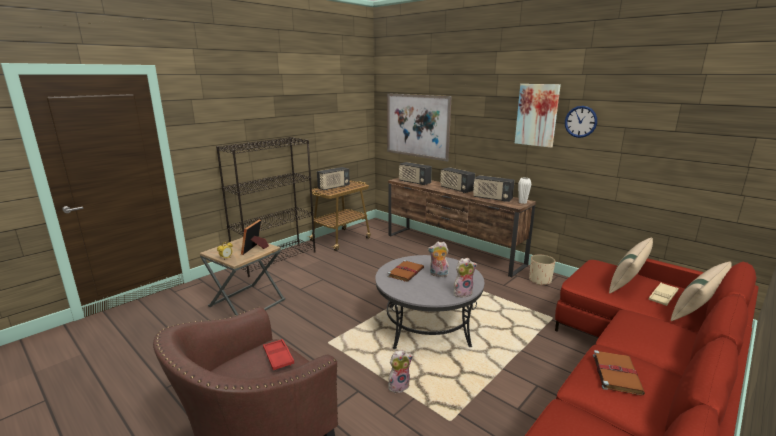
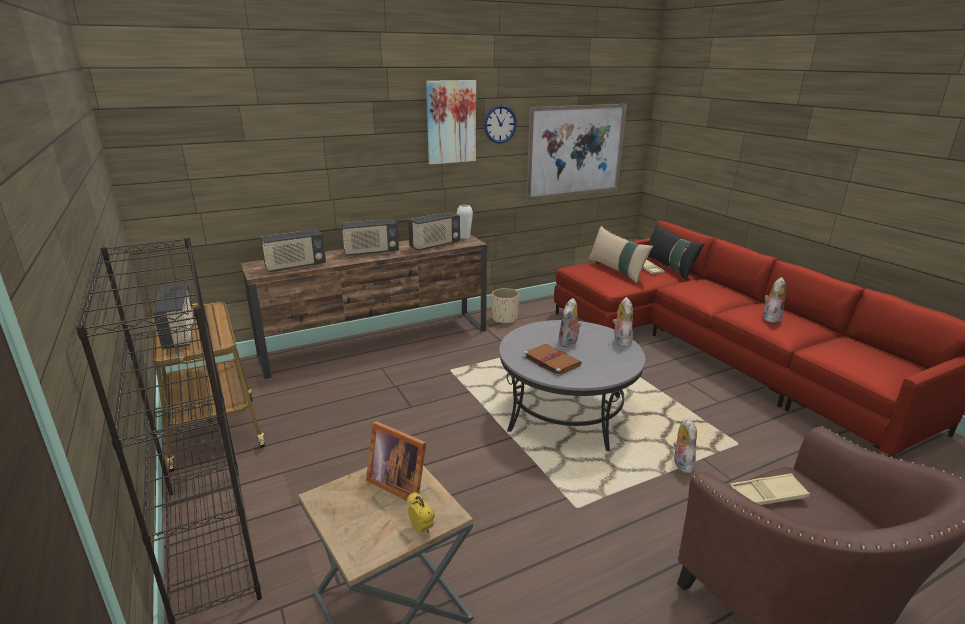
camera: 70 degrees left, 5 degrees up
red tray [263,339,294,370] -> beige tray [730,473,810,505]
picture [387,93,452,162] -> picture moved to [526,104,627,200]
brown book [593,350,645,395] -> plush toy [764,277,786,322]
beige pillow [671,262,732,321] -> black pillow [648,223,704,280]

